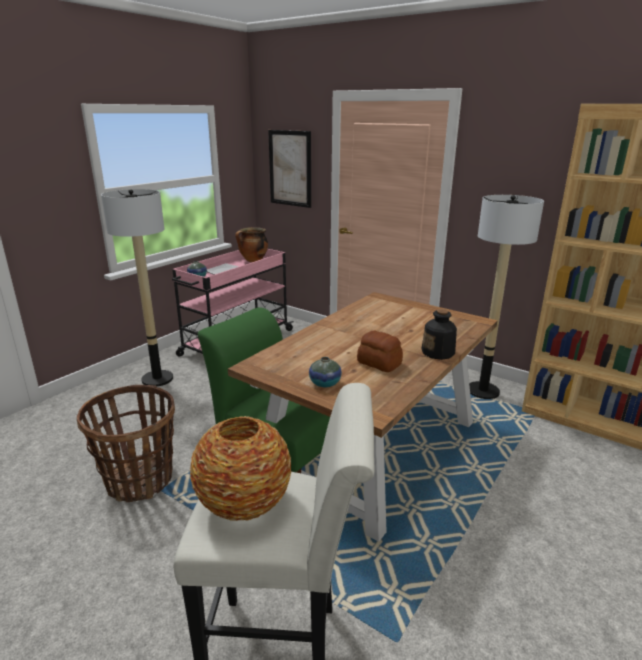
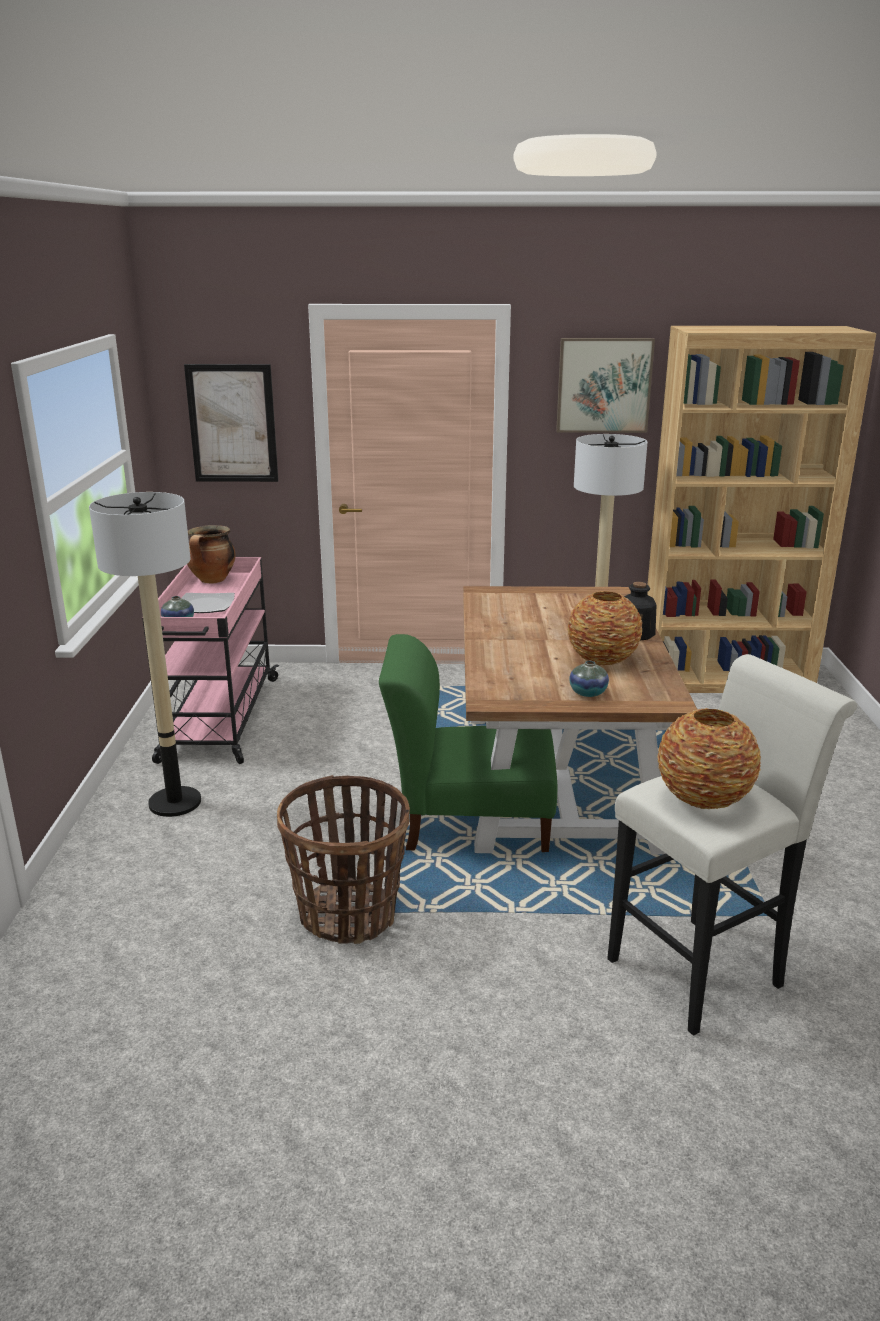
camera: 35 degrees left, 0 degrees up
bread [357,331,403,372] -> vase [568,591,642,666]
none -> picture [556,338,655,433]

